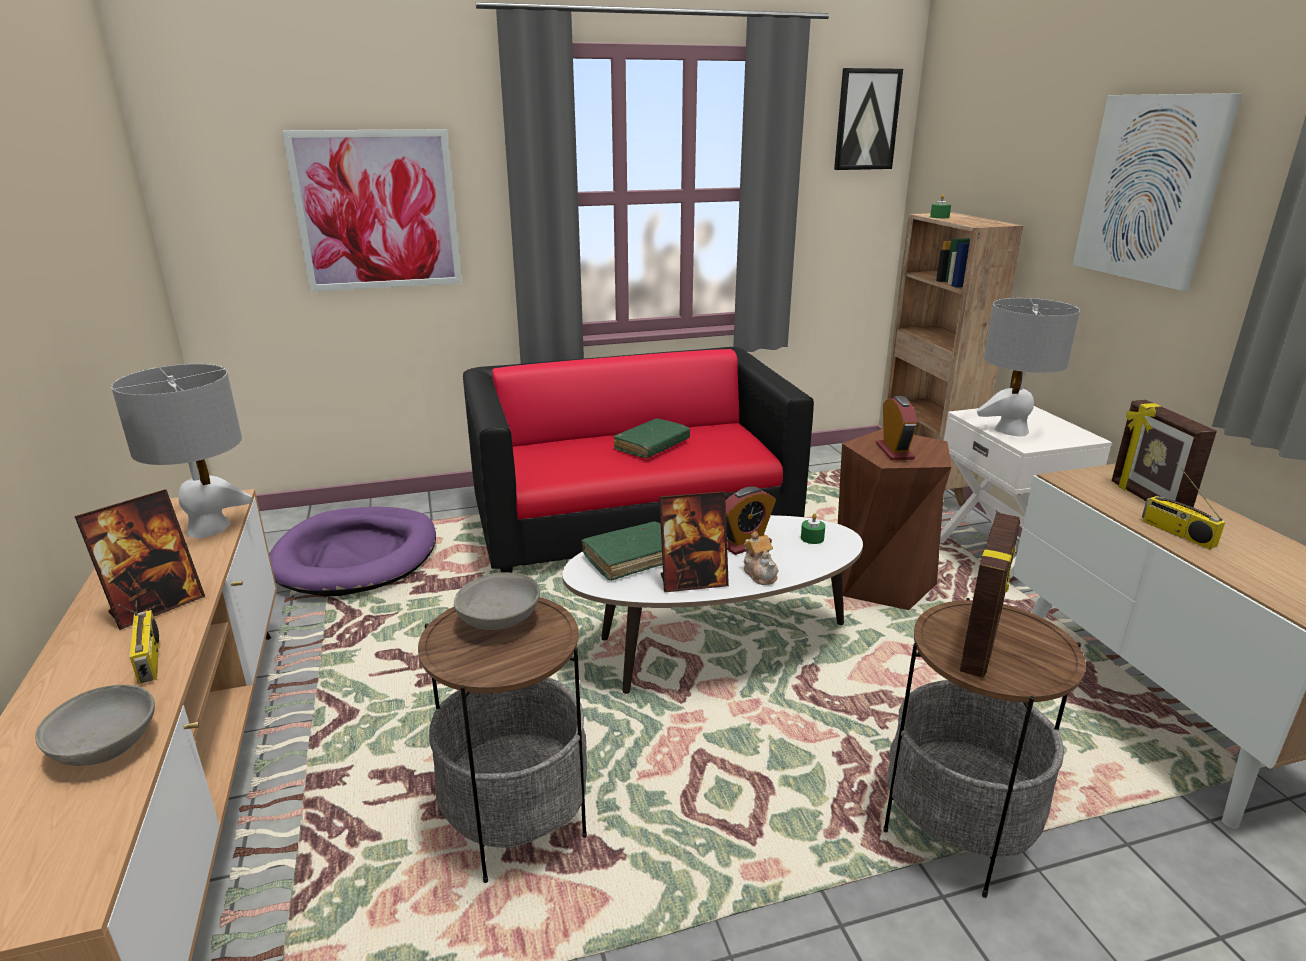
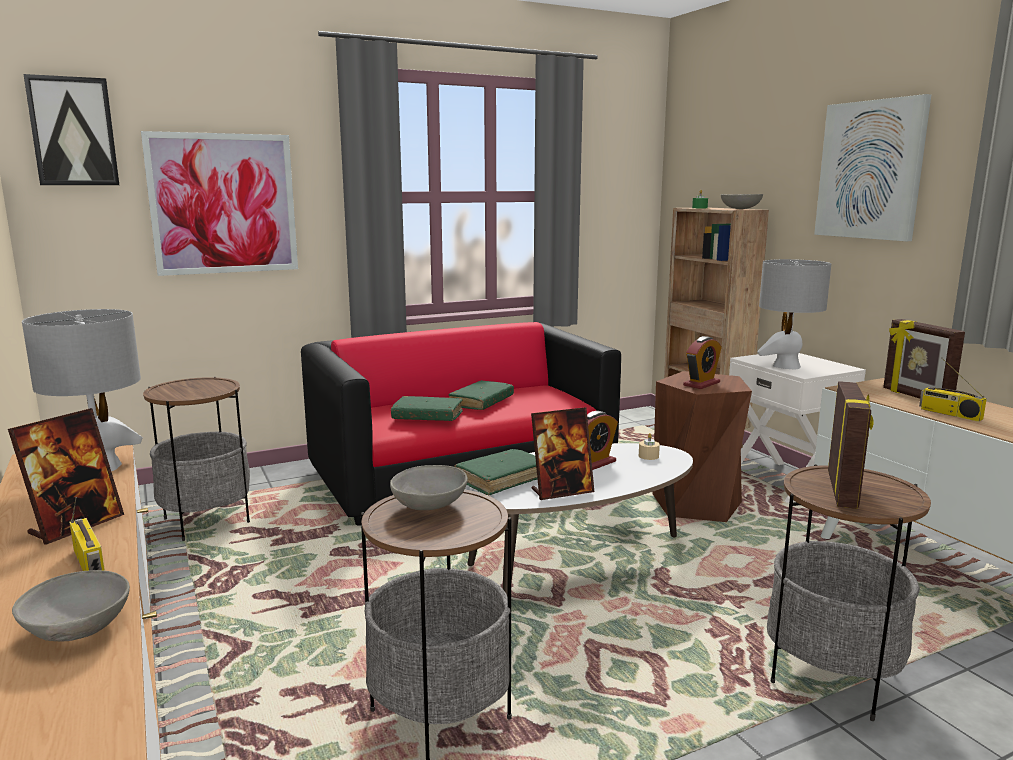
camera: 10 degrees left, 10 degrees down
purple dog bed [269,507,436,597] -> side table [143,377,250,541]
teapot [744,531,779,585] -> none
green candle [801,513,825,544] -> beige candle [639,433,660,460]
picture [834,68,903,170] -> picture moved to [23,74,119,185]
alarm clock [876,396,918,460] -> alarm clock turned 60 degrees clockwise [683,336,722,389]
none -> green book [391,396,463,421]
none -> grey bowl [721,194,763,209]

